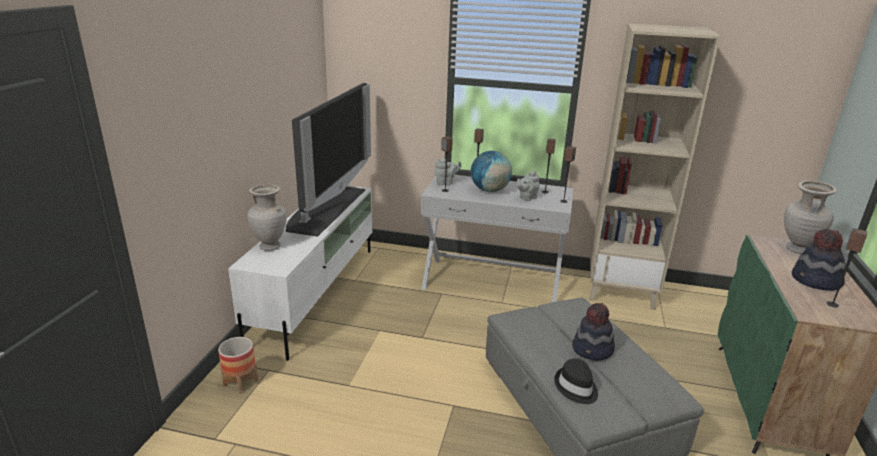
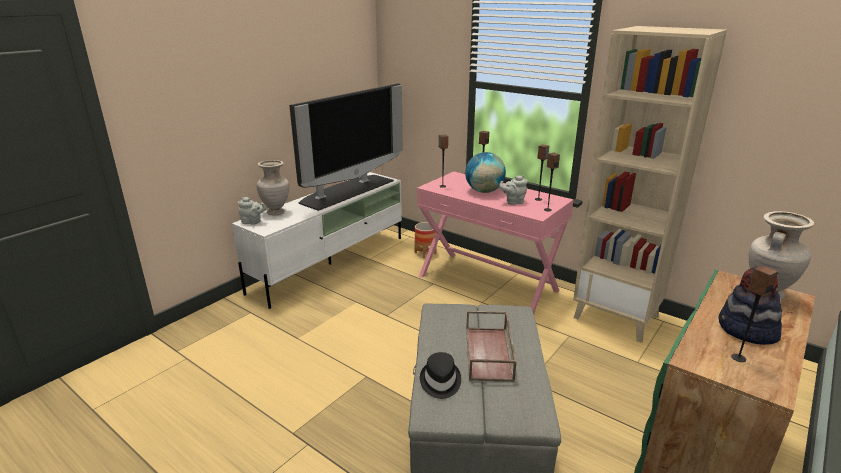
camera: 25 degrees right, 0 degrees up
planter [218,337,258,394] -> planter moved to [414,222,437,258]
white console table [421,175,573,302] -> pink console table [417,172,574,314]
grey teapot [434,158,461,185] -> grey teapot moved to [238,197,266,225]
hat [572,303,615,361] -> brown tray [466,311,517,382]

